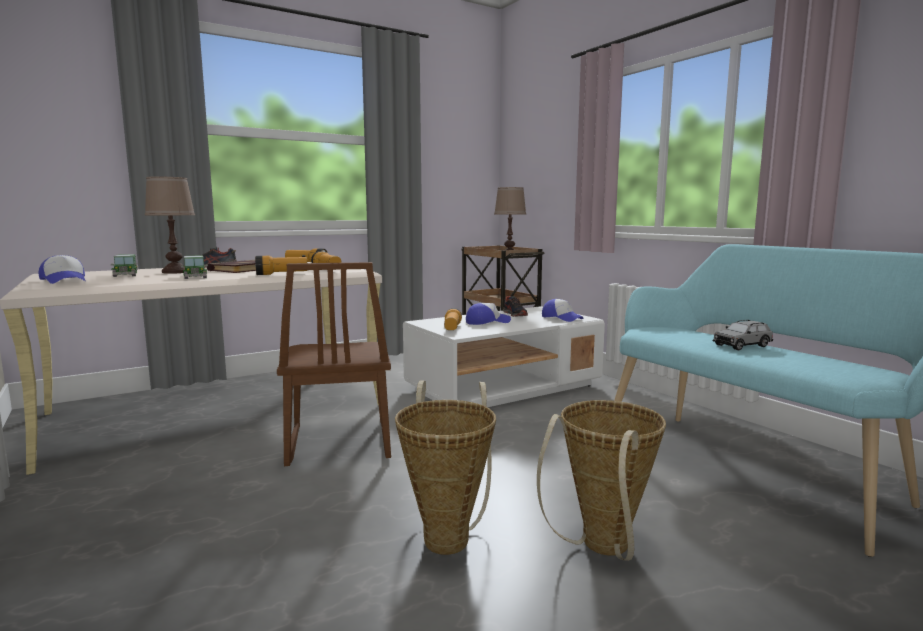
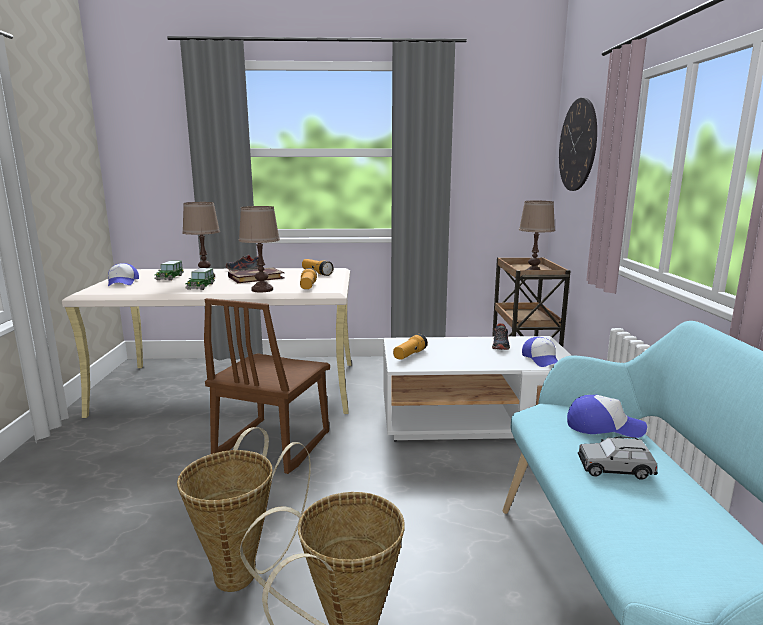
camera: 30 degrees right, 5 degrees up
flashlight [255,256,308,275] -> brown table lamp [239,206,280,292]
cap [466,303,511,325] -> cap moved to [567,395,647,438]
none -> wall clock [559,98,597,191]

